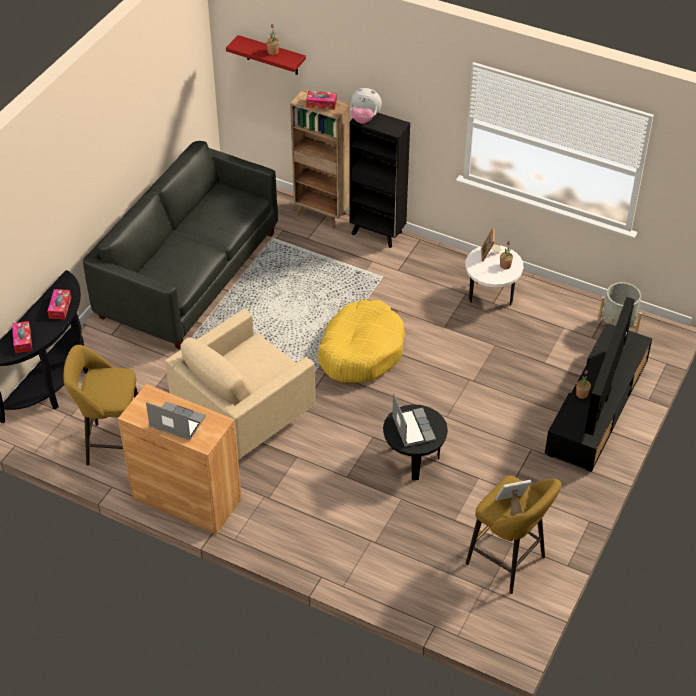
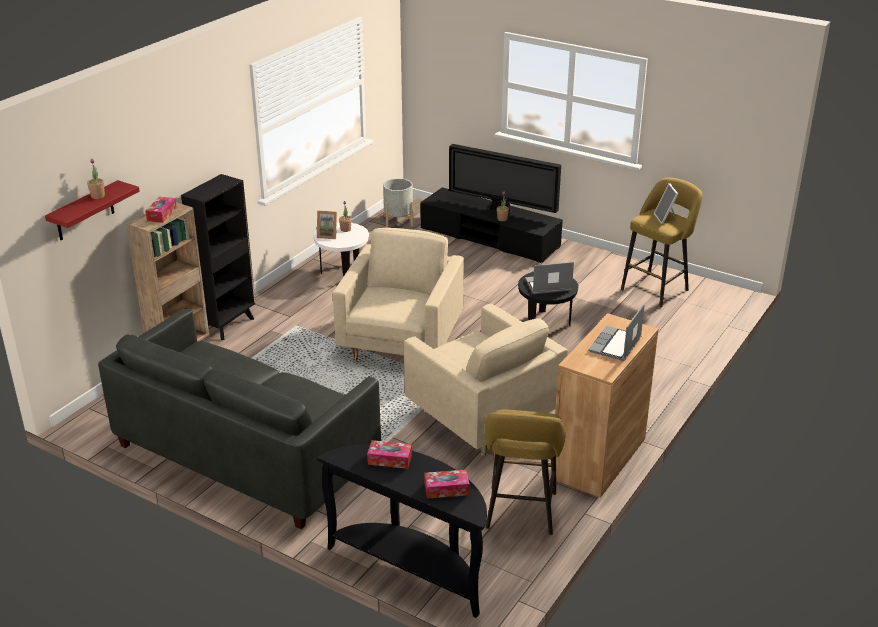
camera: 85 degrees left, 15 degrees down
yellow dog bed [317,300,405,383] -> beige armchair [333,228,464,360]
plush toy [350,88,382,124] -> none

